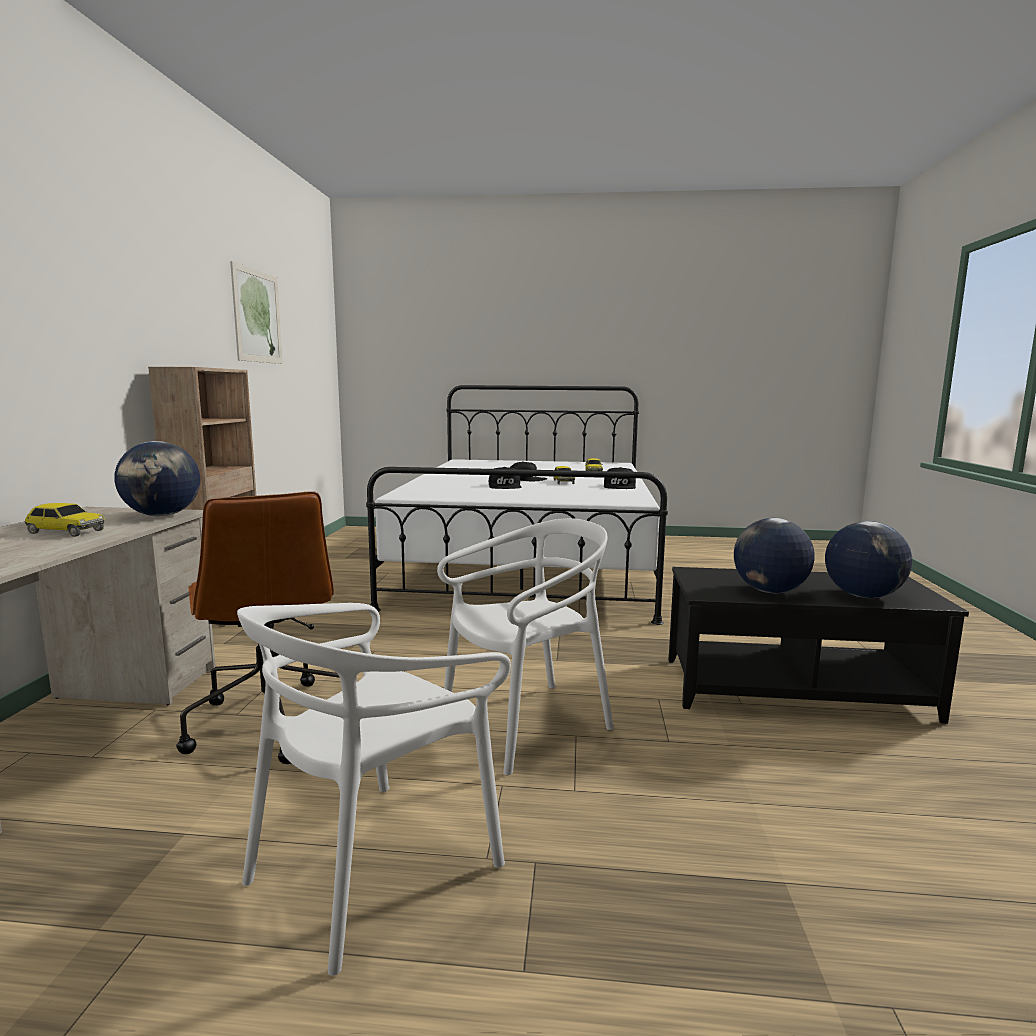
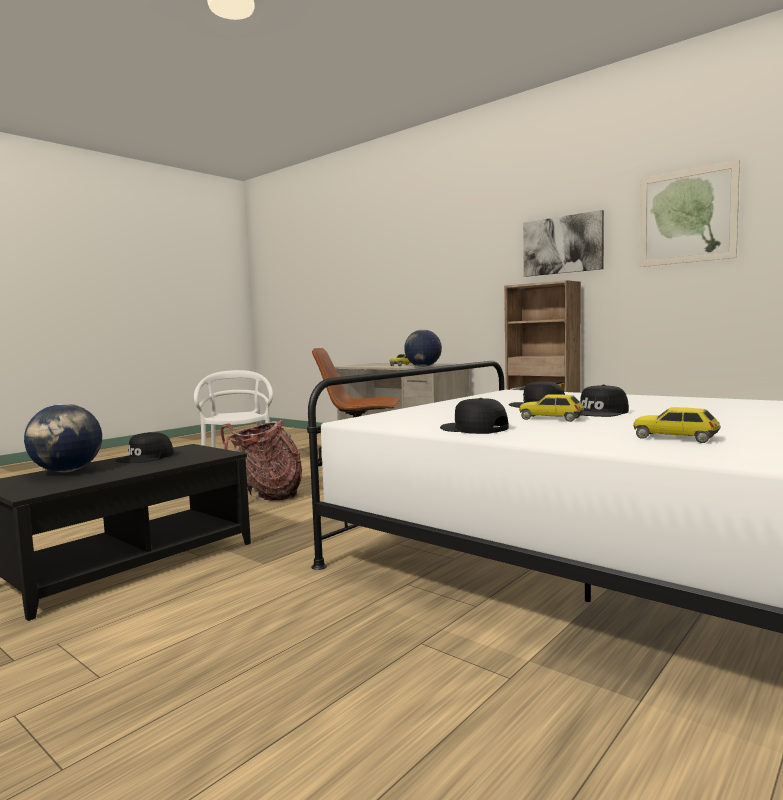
camera: 125 degrees right, 5 degrees down
white chair [437,518,614,775] -> backpack [221,420,302,500]
globe [734,518,815,593] -> black cap [116,432,174,463]
none -> picture [523,210,604,277]

